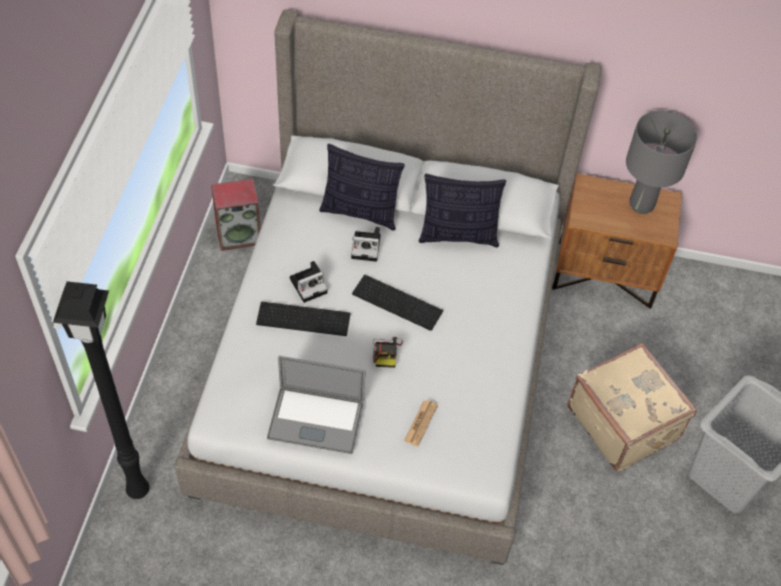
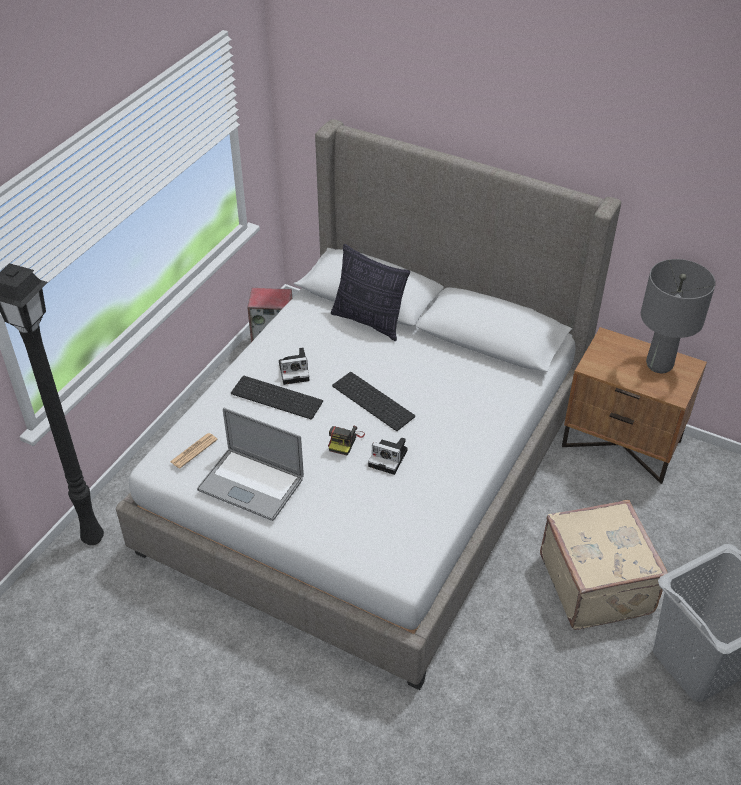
camera: 20 degrees right, 10 degrees down
camera [351,227,381,262] -> camera moved to [368,437,408,475]
newspaper [404,400,438,446] -> newspaper moved to [170,433,218,469]
pillow [419,174,506,247] -> none

